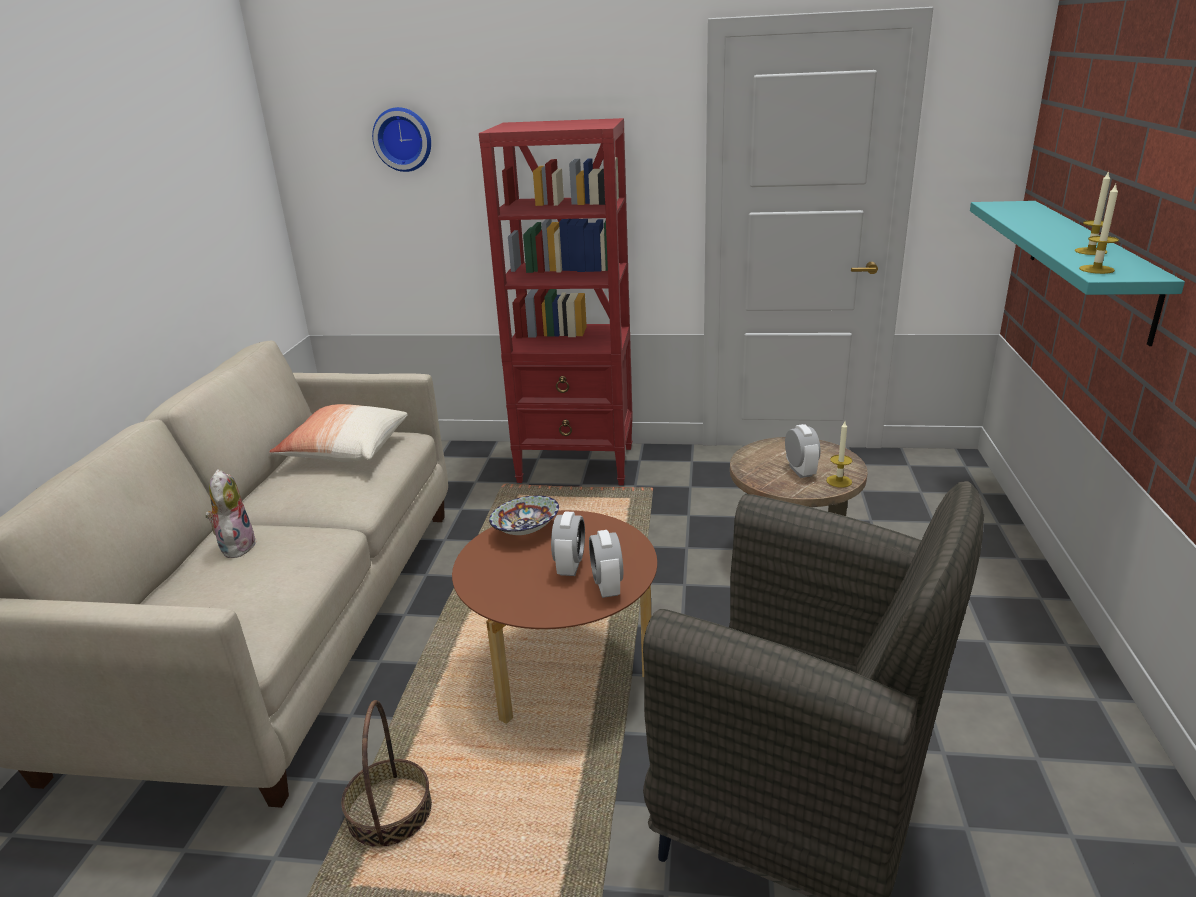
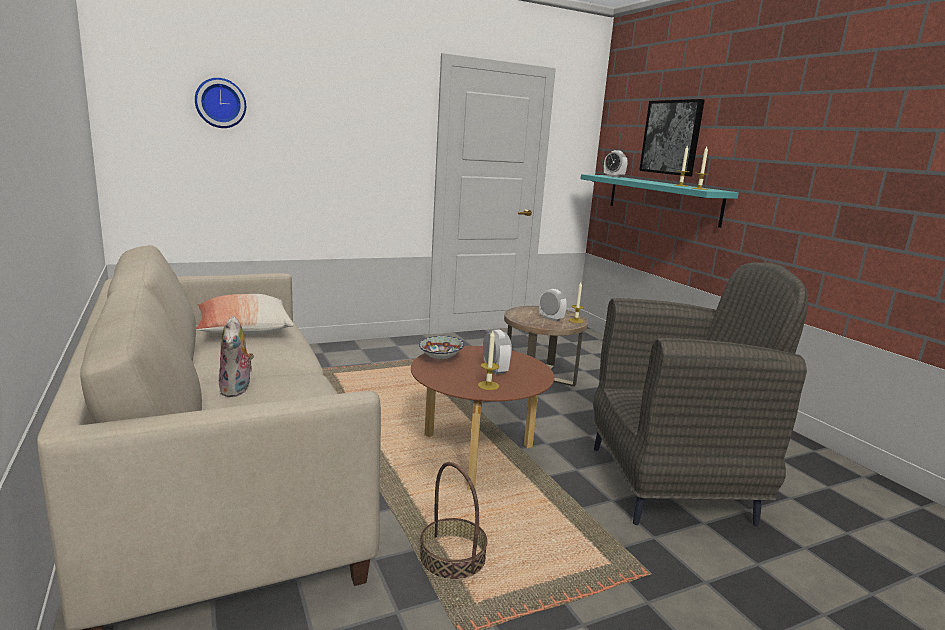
camera: 35 degrees left, 10 degrees down
plush toy [205,469,256,558] -> plush toy turned 150 degrees counterclockwise [219,316,254,397]
red bookcase [479,118,633,485] -> none
alarm clock [589,530,623,598] -> alarm clock moved to [604,150,628,177]
none -> candle [478,331,499,390]
none -> picture [639,99,704,176]

